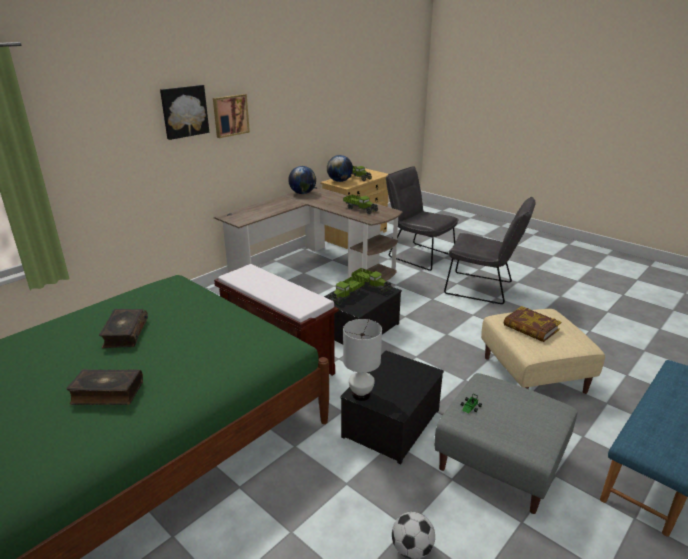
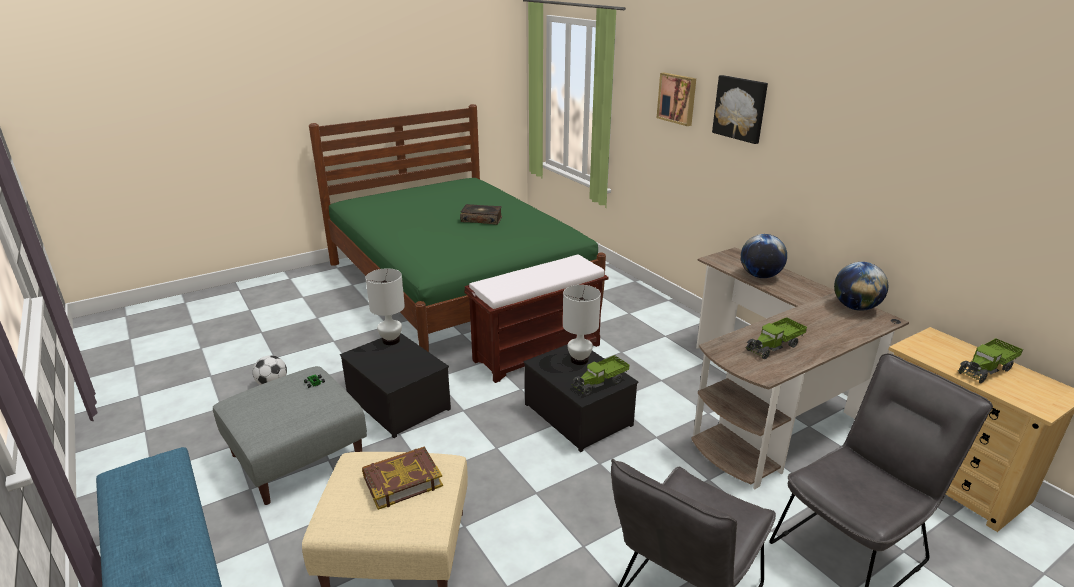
camera: 105 degrees right, 0 degrees up
book [66,369,143,405] -> none
picture [213,94,250,138] -> picture moved to [657,73,696,126]
globe [327,155,353,182] -> globe moved to [741,234,787,278]
toy truck [328,276,365,305] -> white table lamp [563,285,601,365]

